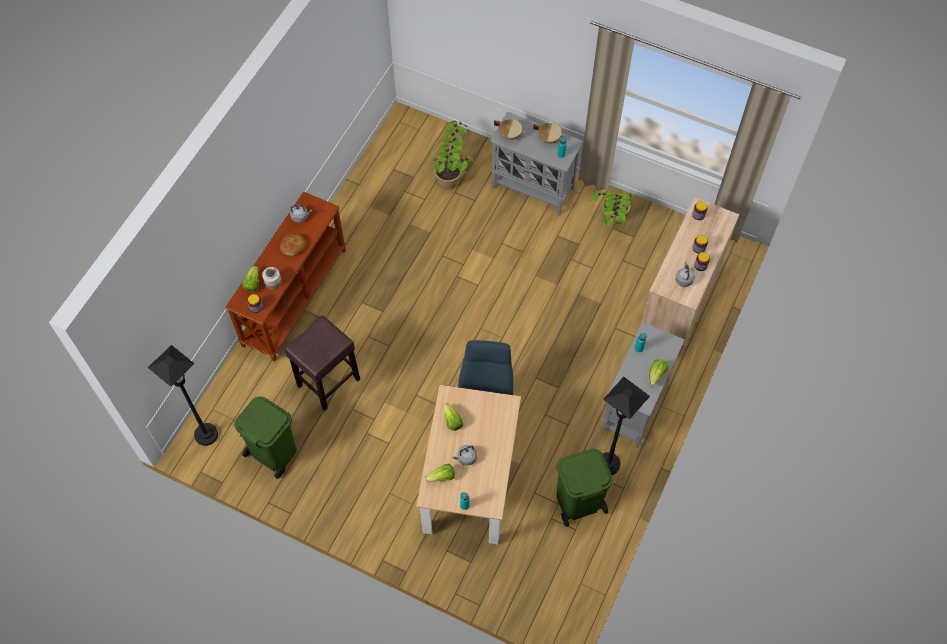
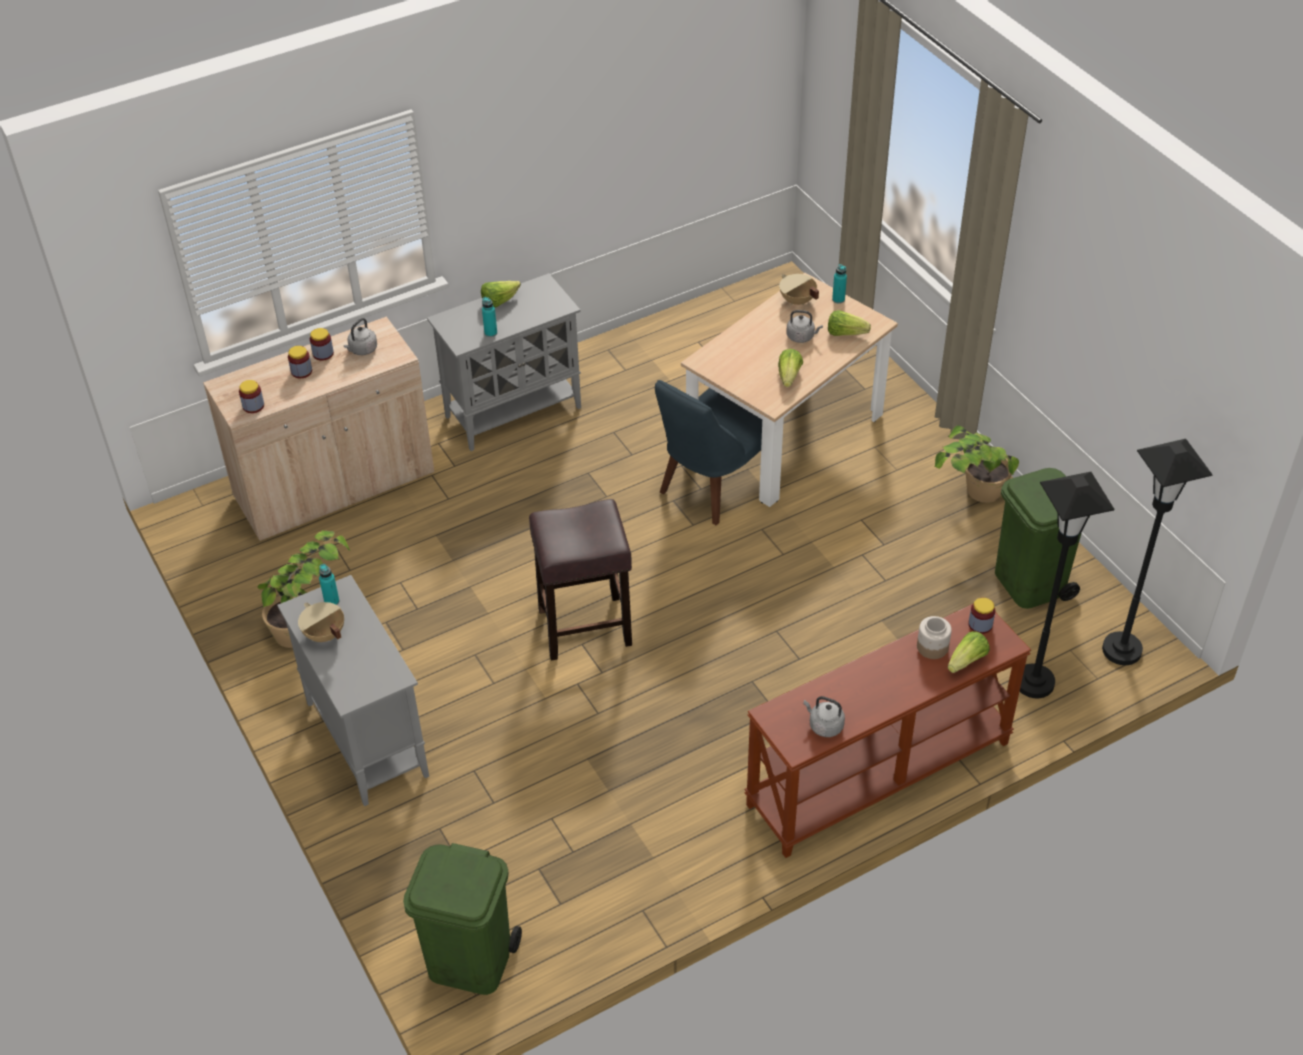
camera: 145 degrees left, 15 degrees down
bread [280,233,306,256] -> none
brown stool [285,315,360,411] -> brown stool moved to [529,499,632,661]
potted plant [431,120,475,190] -> potted plant moved to [934,425,1019,503]
beige cooking pot [494,119,525,140] -> beige cooking pot moved to [779,274,819,305]
green trash can [556,449,613,527] -> green trash can moved to [403,843,522,995]
black floor lamp [603,377,650,475] -> black floor lamp moved to [1020,472,1115,698]

